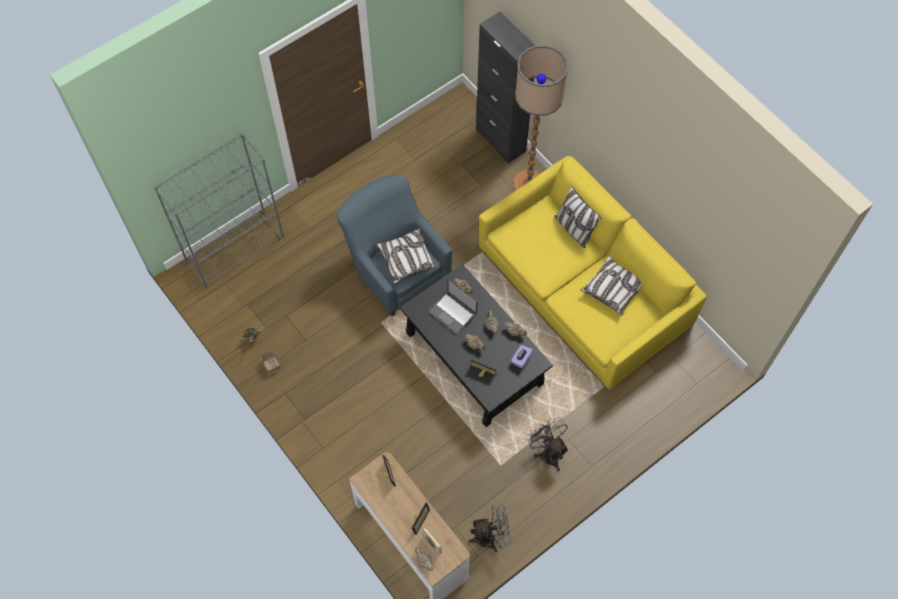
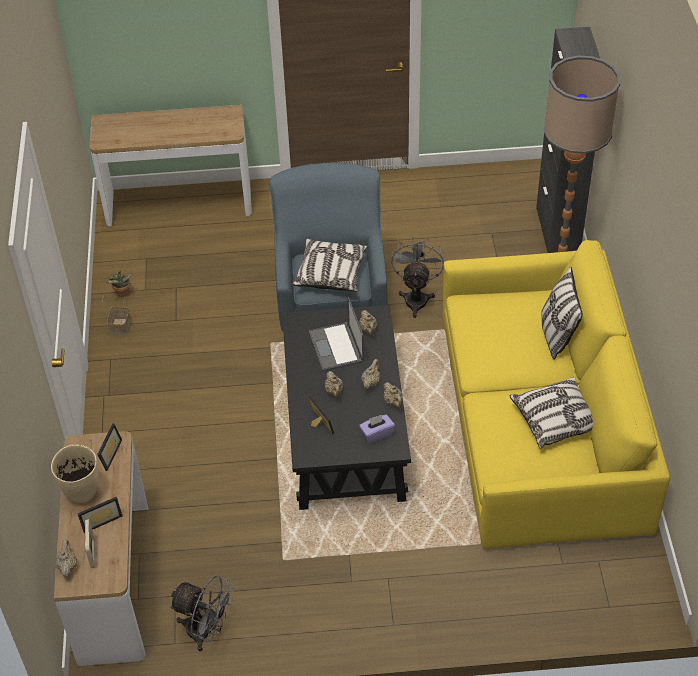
camera: 35 degrees right, 15 degrees down
grey bookcase [154,133,284,288] -> console table [90,105,252,226]
grey fan [526,417,568,471] -> grey fan moved to [391,236,444,318]
none -> beige vase [51,445,99,503]

